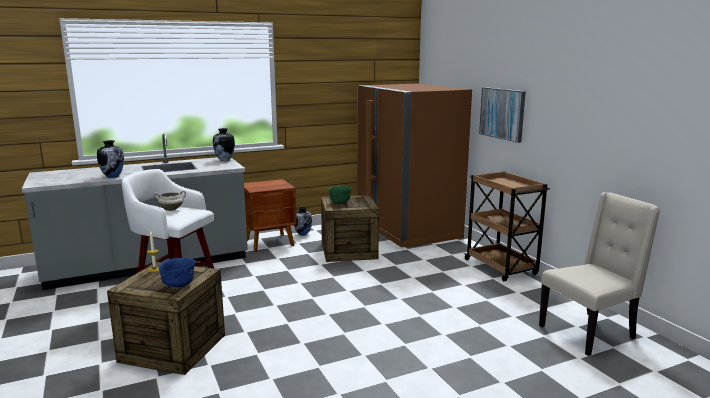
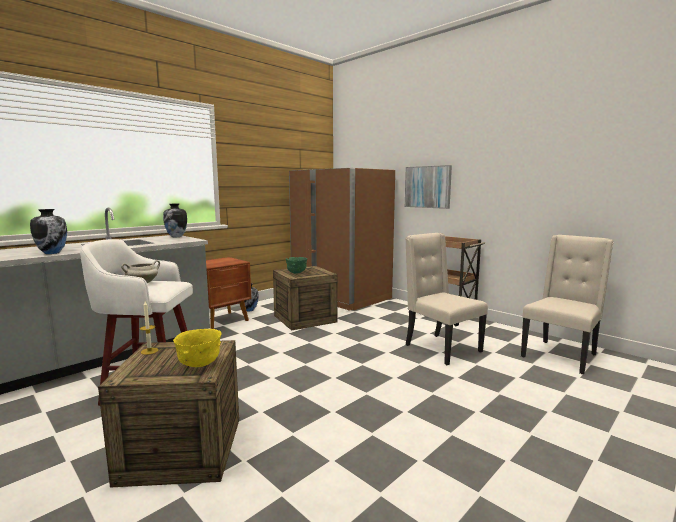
camera: 20 degrees left, 5 degrees down
blue bowl [158,258,195,288] -> yellow bowl [173,329,221,367]
none -> beige chair [405,233,488,365]

